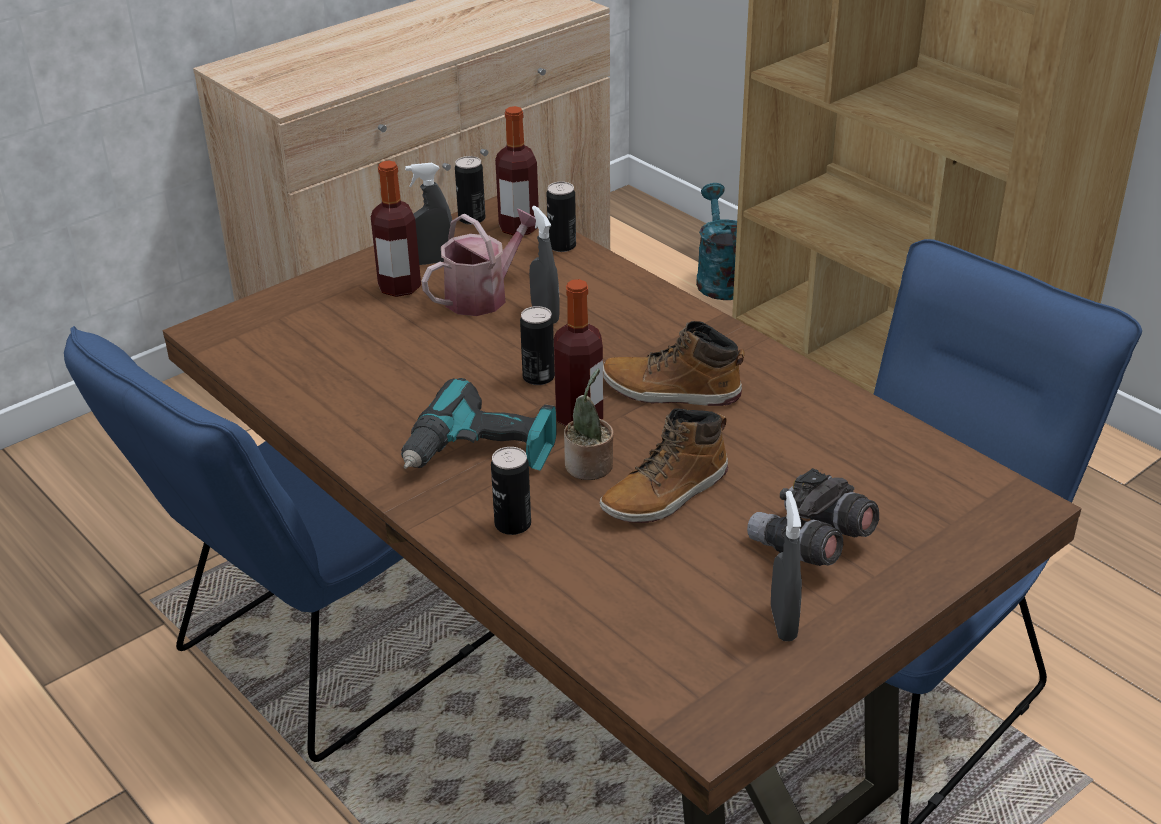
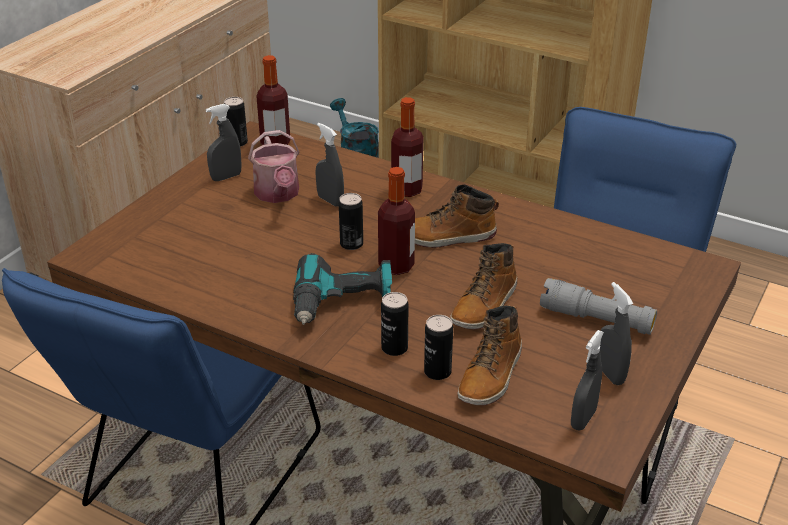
camera: 20 degrees left, 0 degrees up
bottle [371,160,421,297] -> bottle moved to [391,97,423,197]
watering can [421,209,536,316] -> watering can turned 135 degrees clockwise [248,130,300,203]
can [547,182,576,252] -> can moved to [424,315,453,380]
potted plant [564,368,614,480] -> none
grey binoculars [747,468,879,566] -> grey flashlight [540,278,657,335]
none -> boot [457,306,522,406]
none -> grey spray bottle [571,330,604,431]

